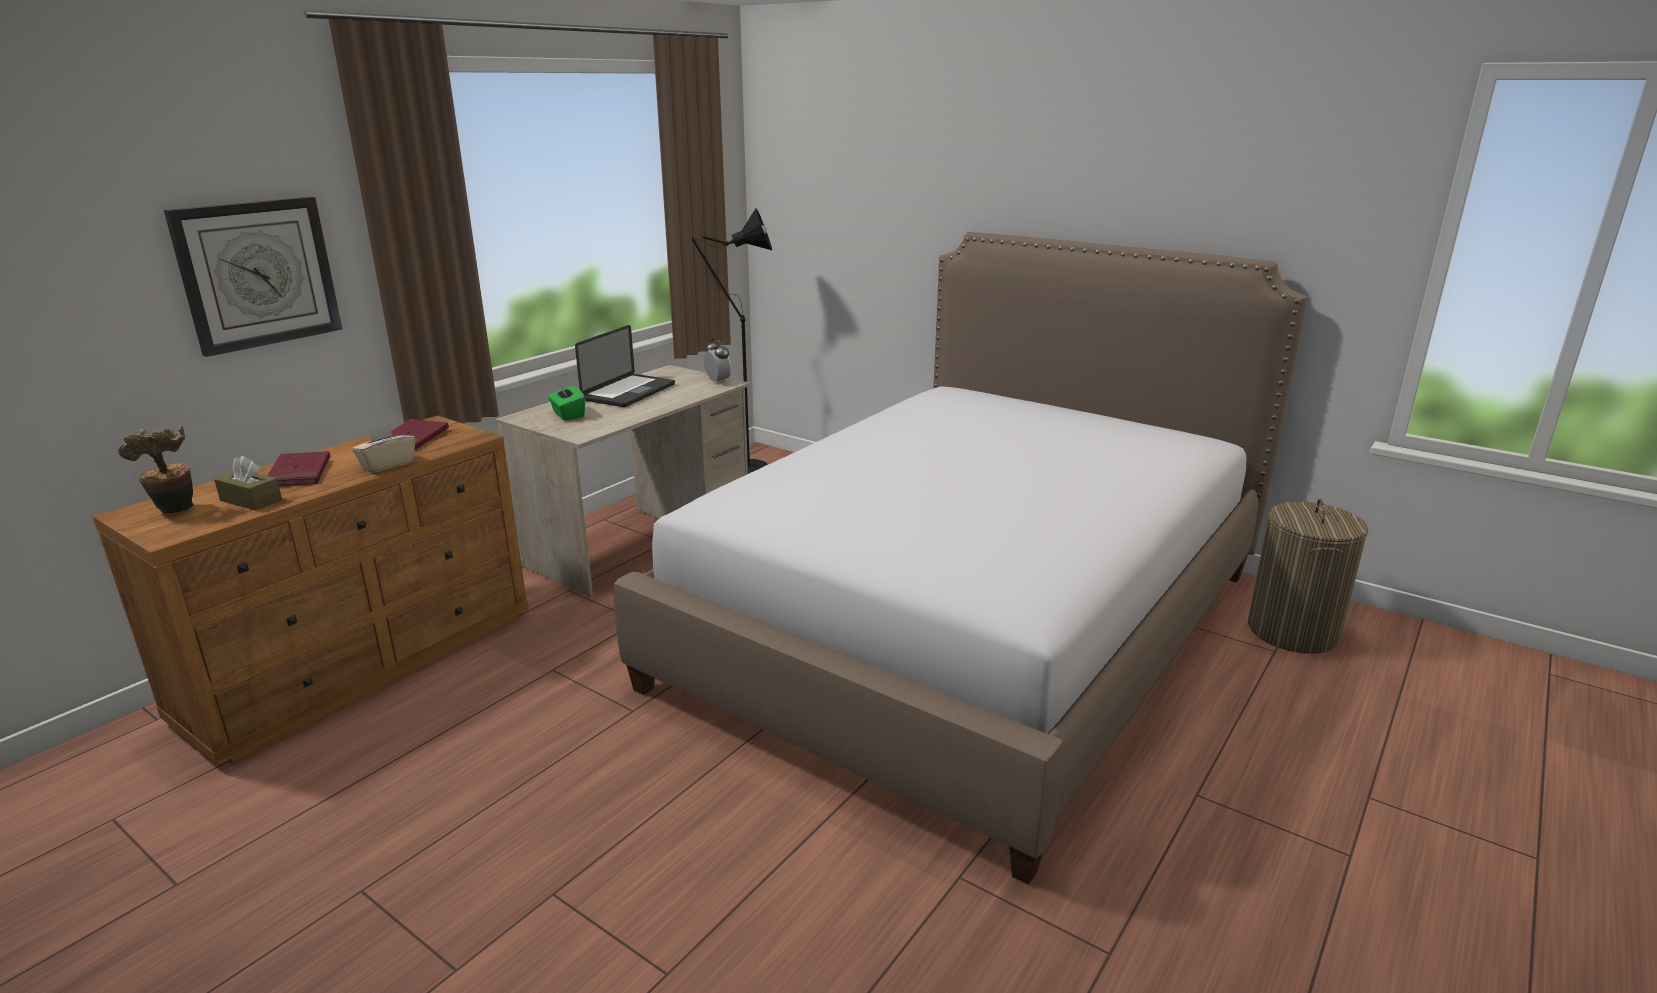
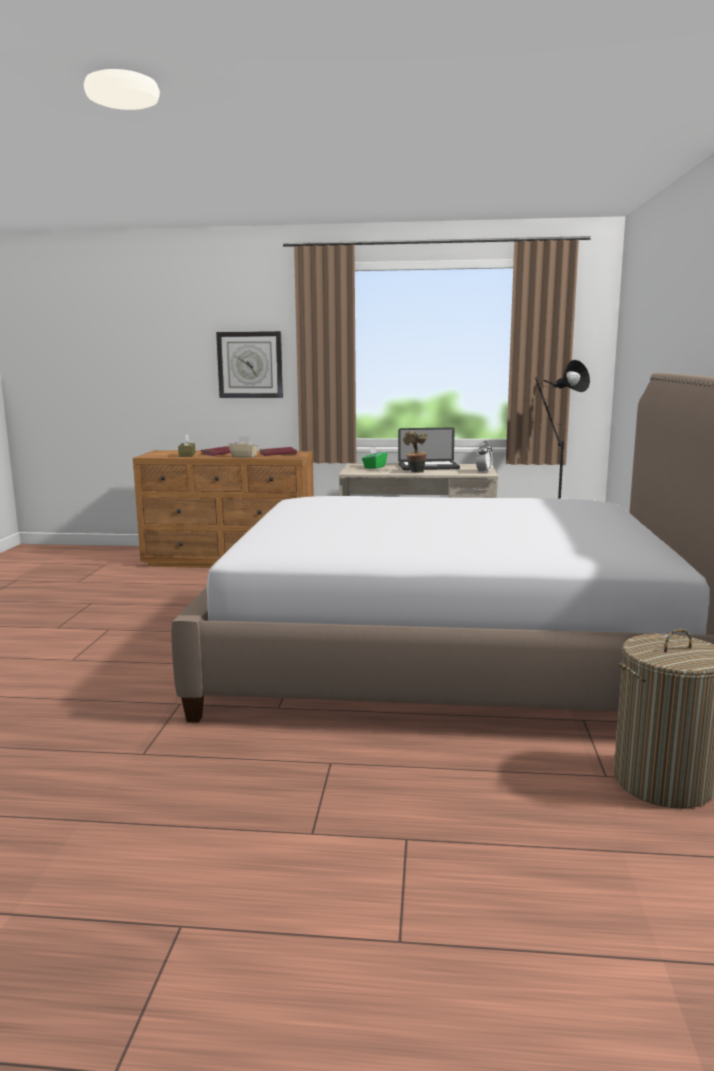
camera: 60 degrees right, 10 degrees down
potted plant [118,426,194,513] -> potted plant moved to [403,430,428,473]

